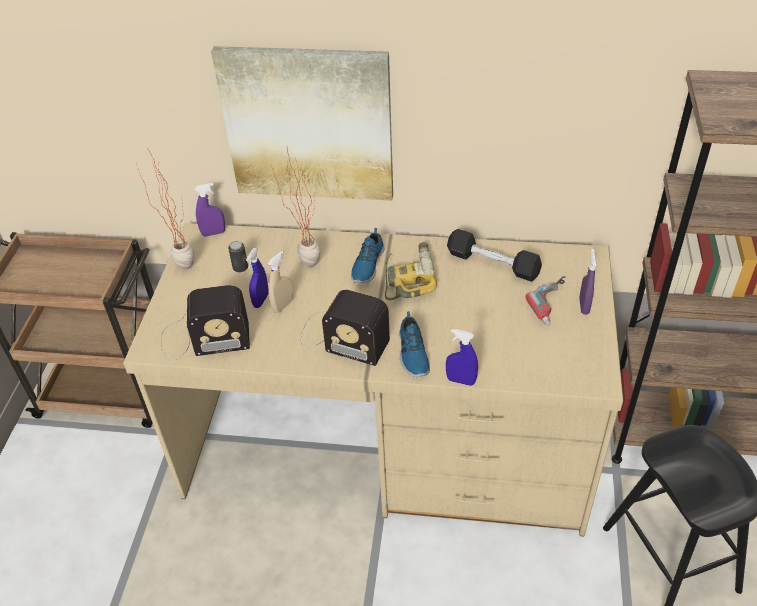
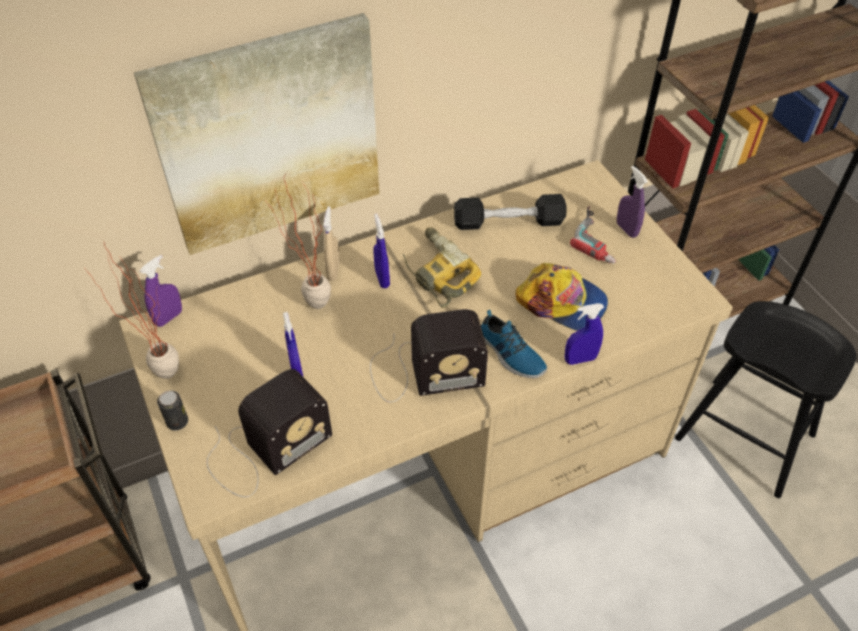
camera: 35 degrees left, 5 degrees up
can [228,241,248,272] -> can moved to [157,390,188,430]
beige spray bottle [268,251,293,313] -> beige spray bottle moved to [323,206,340,281]
shoe [351,228,385,284] -> blue spray bottle [373,214,390,288]
none -> cap [516,263,608,331]

